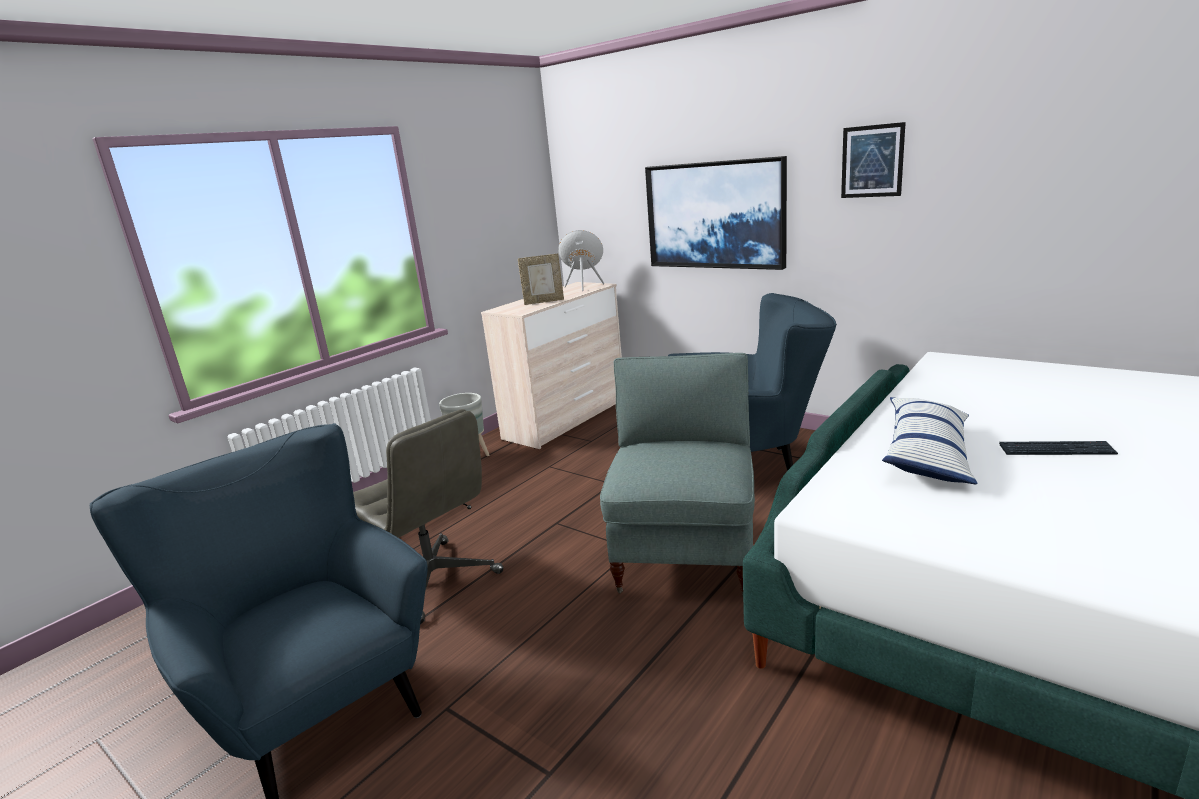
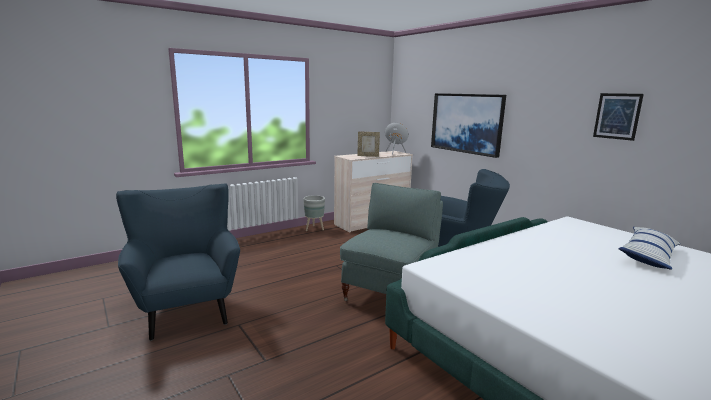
camera: 15 degrees right, 5 degrees down
grey office chair [353,409,503,624] -> none
picture [841,122,906,198] -> picture moved to [593,93,644,141]
pillow [882,397,977,484] -> pillow moved to [618,227,681,270]
keyboard [999,441,1118,455] -> none

